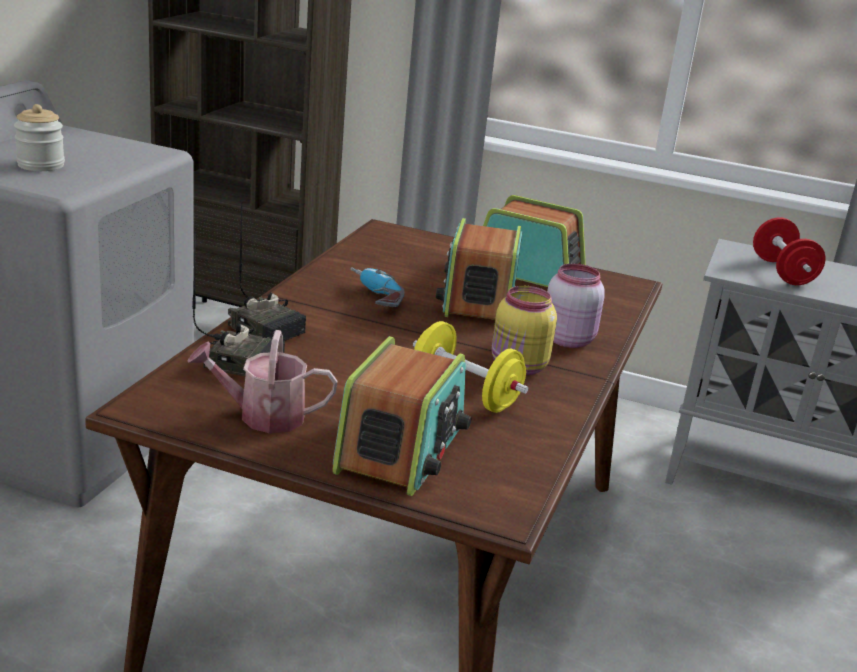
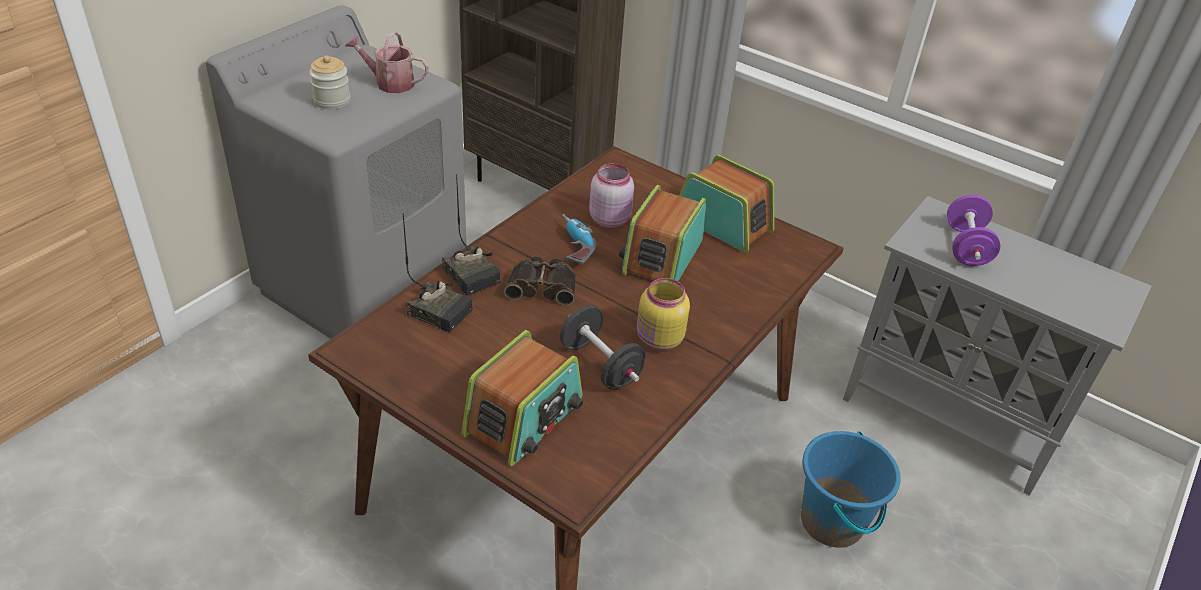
camera: 15 degrees right, 15 degrees up
watering can [188,330,337,433] -> watering can moved to [345,31,428,93]
yellow dumbbell [413,321,529,413] -> black dumbbell [560,305,646,390]
pink jar [547,264,605,348] -> pink jar moved to [589,164,634,228]
red dumbbell [753,217,825,285] -> purple dumbbell [947,195,1000,266]
none -> binoculars [504,257,576,306]
none -> blue bucket [801,431,901,548]

